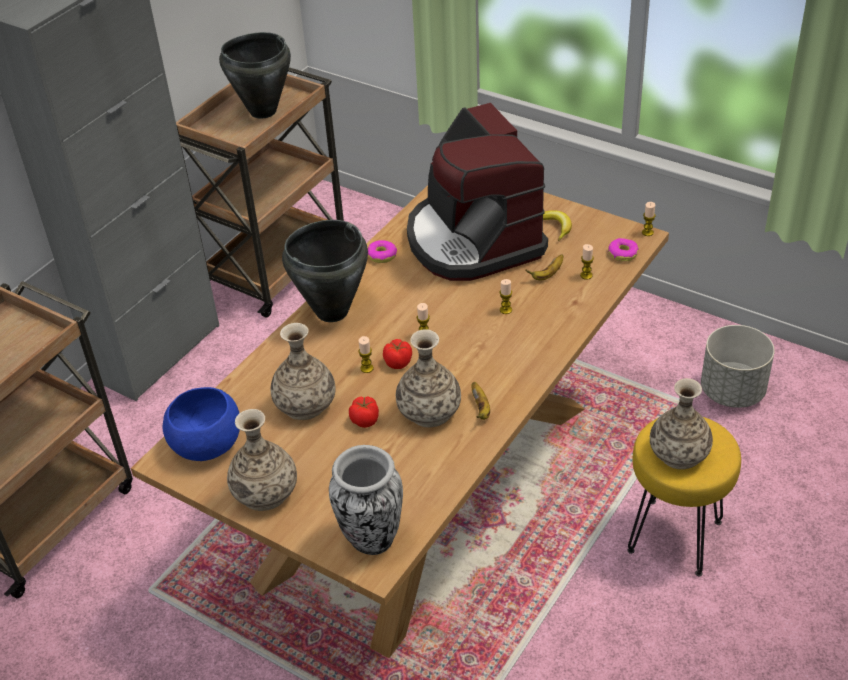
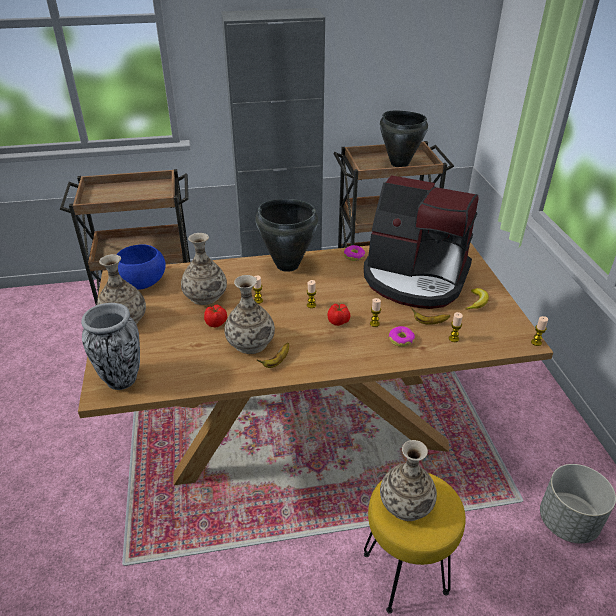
camera: 45 degrees right, 5 degrees down
tomato [383,339,412,369] -> tomato moved to [327,304,351,326]
coffee machine [407,103,548,281] -> coffee machine turned 90 degrees counterclockwise [364,175,479,309]
donut [608,238,639,262] -> donut moved to [389,326,415,347]

